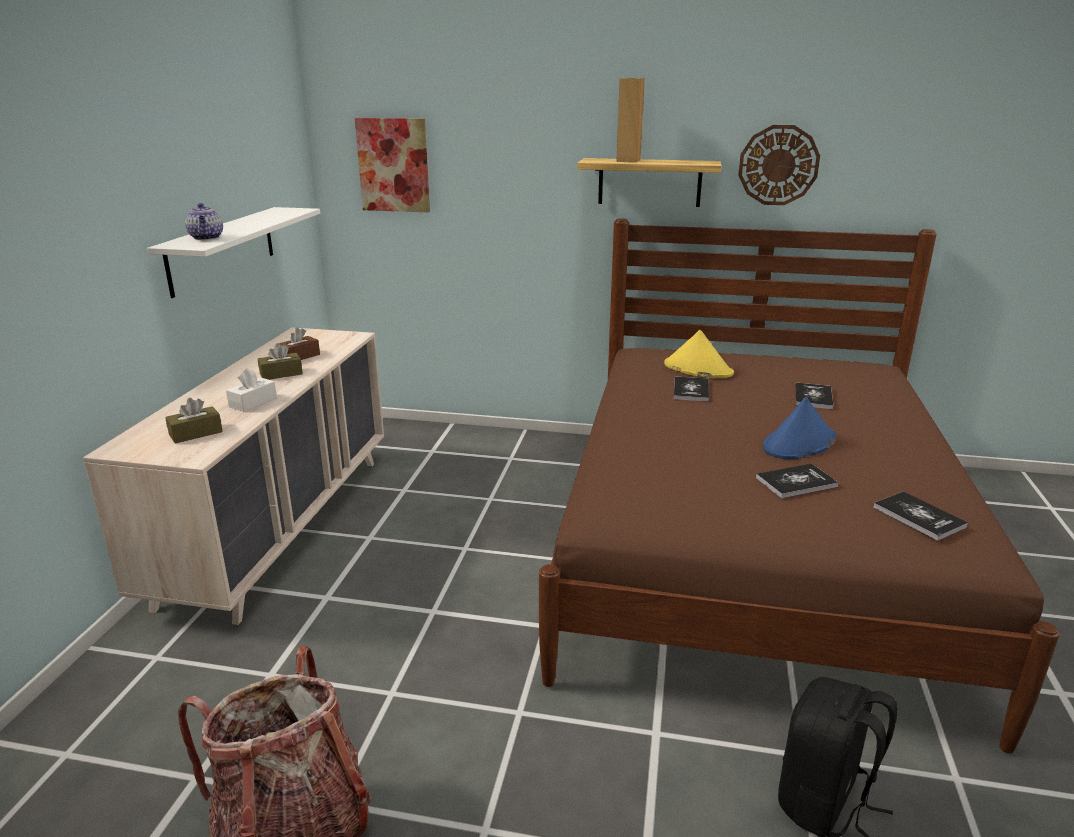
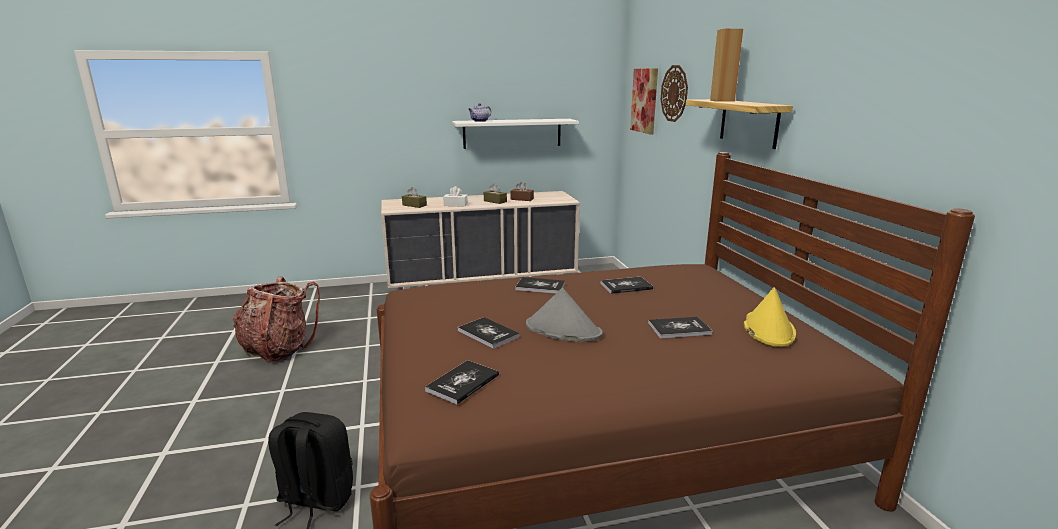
camera: 65 degrees right, 5 degrees down
yellow hat [664,330,734,378] -> yellow hat moved to [744,287,796,347]
wall clock [738,125,820,205] -> wall clock moved to [661,65,688,122]
blue hat [763,397,836,459] -> grey hat [526,288,603,342]
none -> book [515,277,565,294]

